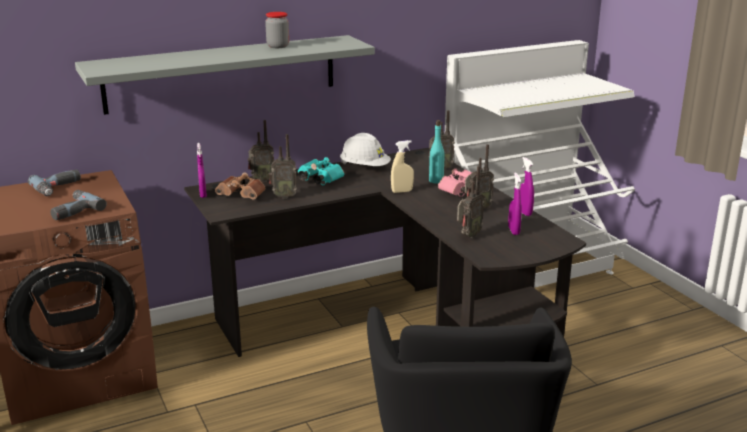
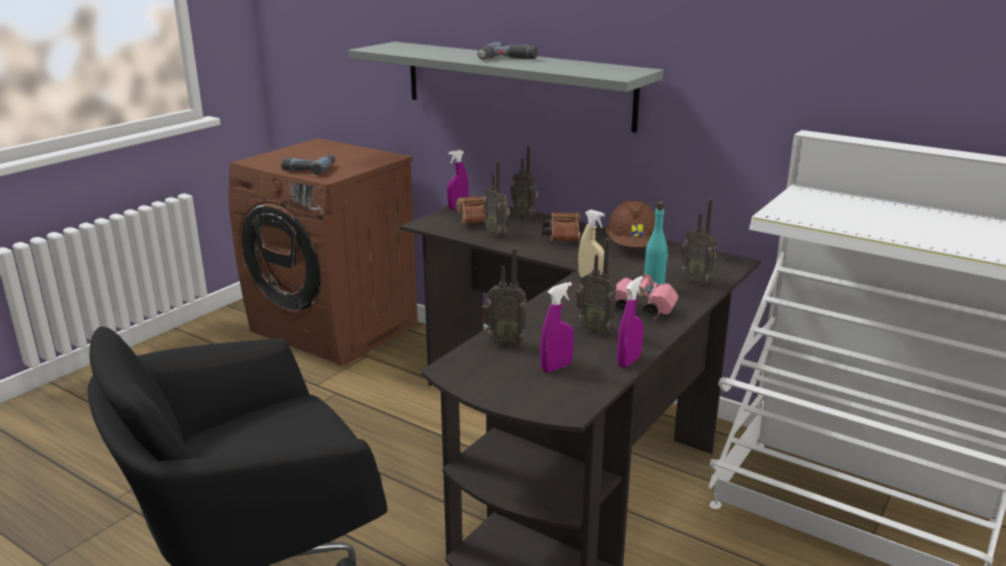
camera: 60 degrees right, 0 degrees up
power drill [28,169,81,196] -> power drill moved to [477,42,537,60]
jar [265,12,289,48] -> none
turquoise binoculars [298,157,344,185] -> brown binoculars [542,212,582,242]
white hard hat [340,133,391,166] -> brown hard hat [606,200,655,247]

